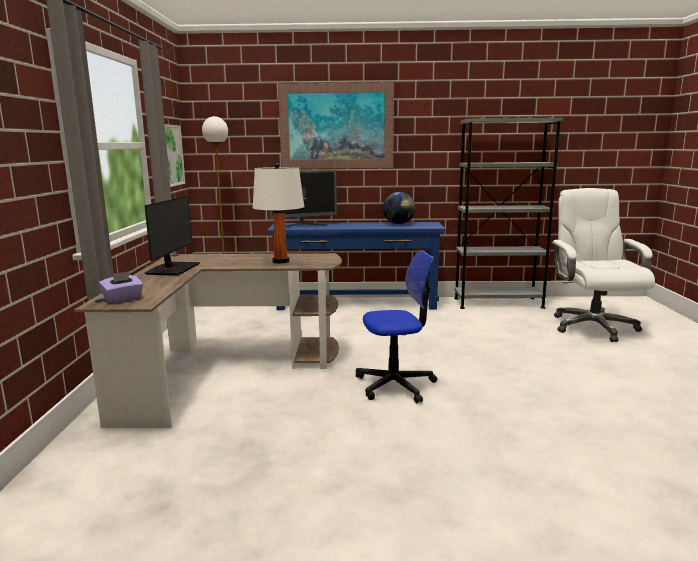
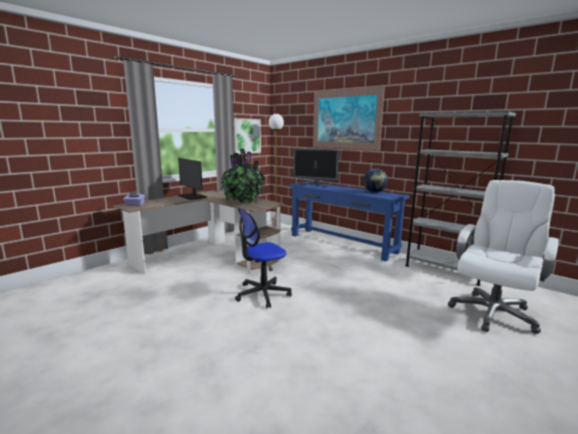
camera: 40 degrees right, 0 degrees up
monitor [145,196,200,275] -> monitor turned 90 degrees clockwise [178,158,207,200]
white table lamp [253,163,304,263] -> potted plant [221,149,265,204]
office chair [356,250,437,403] -> office chair turned 120 degrees clockwise [235,207,292,308]

